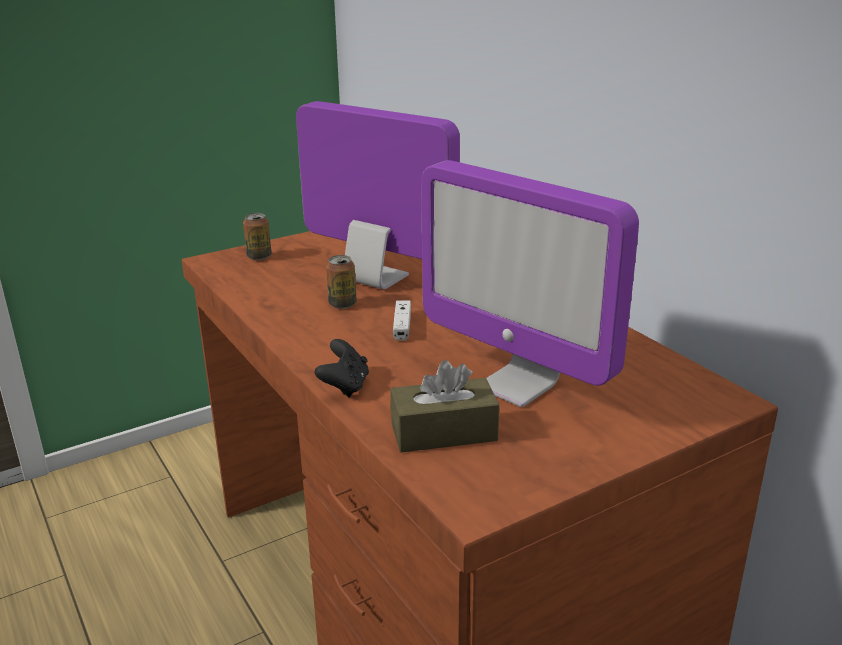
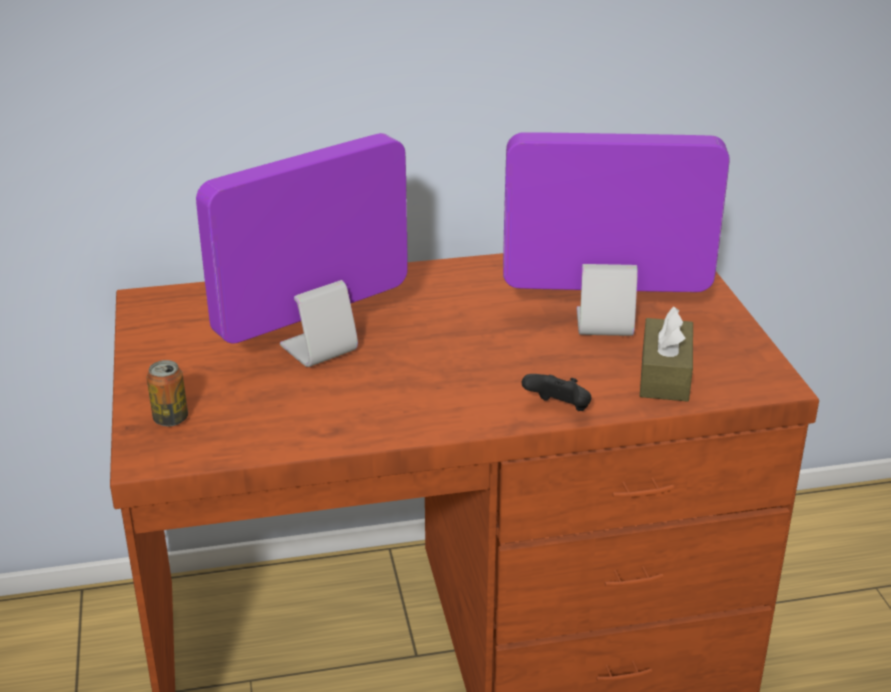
camera: 70 degrees left, 5 degrees up
can [326,255,357,309] -> none
white game controller [393,300,411,341] -> none
monitor [421,160,639,407] -> monitor turned 150 degrees counterclockwise [503,132,730,336]

